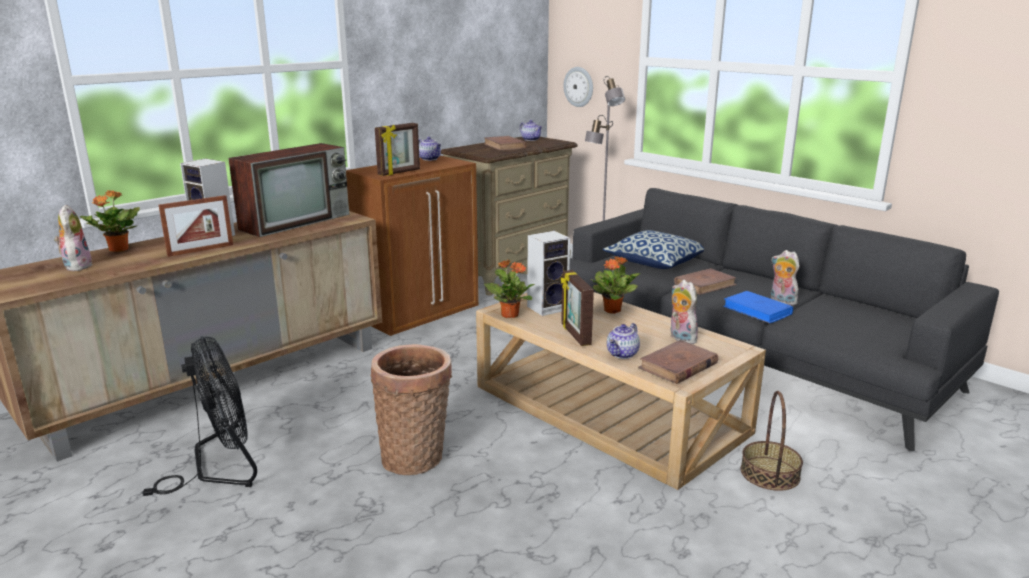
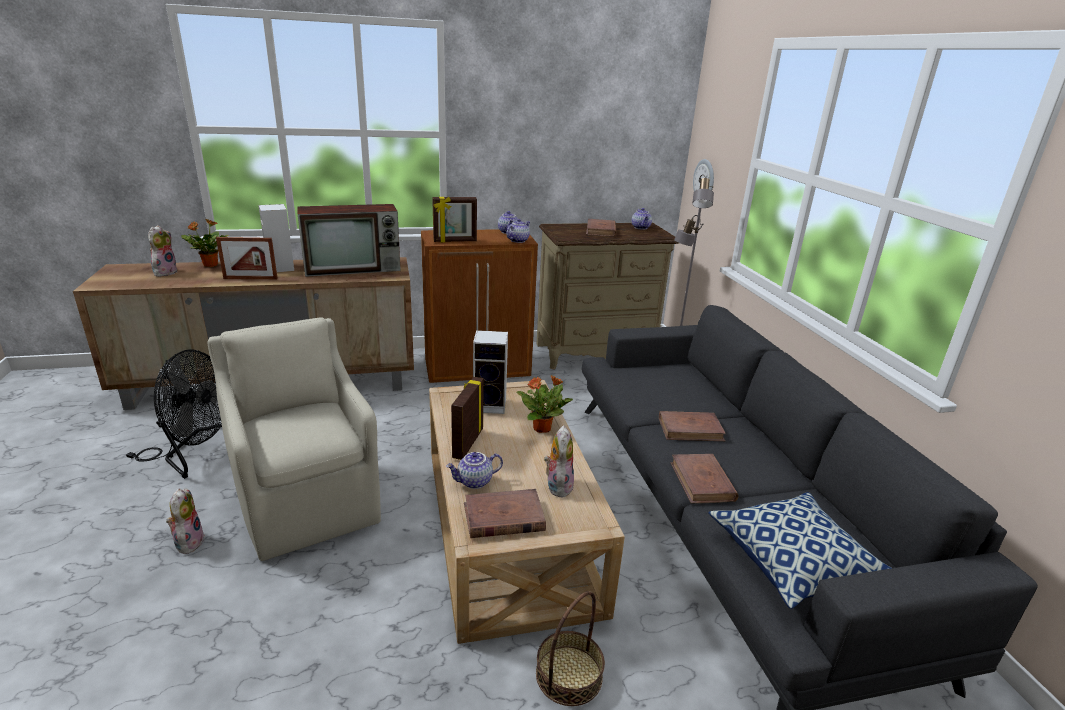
camera: 30 degrees right, 5 degrees up
basket [370,344,452,475] -> beige armchair [207,317,381,561]
potted plant [484,259,535,318] -> none
pillow [603,230,704,269] -> pillow moved to [708,492,891,609]
blue book [723,291,793,324] -> brown book [671,454,739,504]
plush toy [771,250,800,306] -> plush toy moved to [166,488,205,554]
none -> teapot [506,219,530,243]

